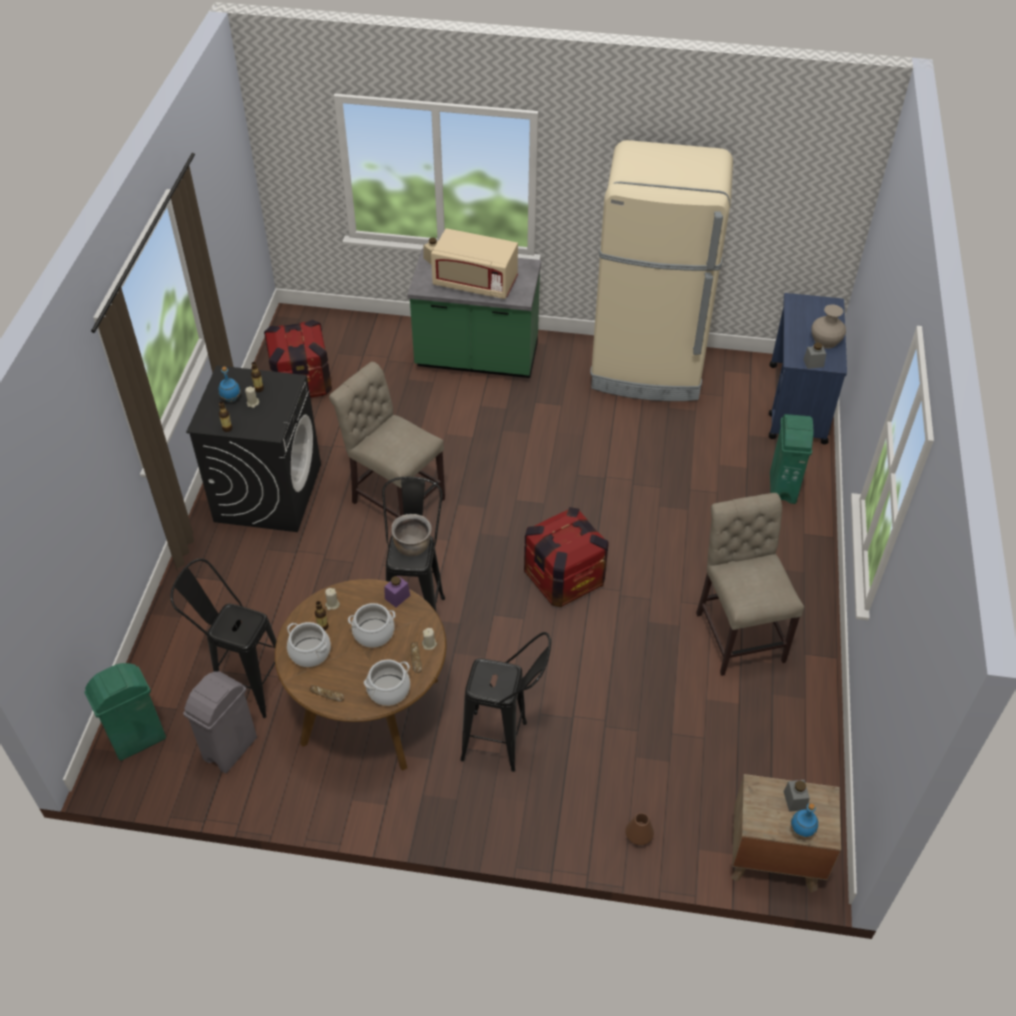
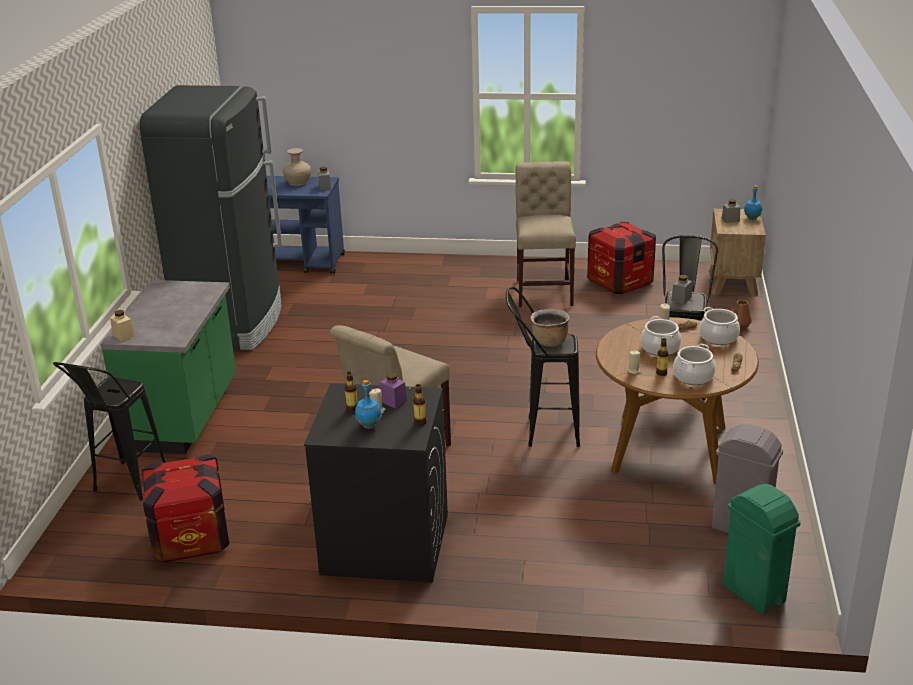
camera: 90 degrees left, 20 degrees down
black stool [170,558,276,718] -> black stool moved to [53,362,166,501]
purple jar [384,575,410,607] -> purple jar moved to [380,372,407,409]
beige microwave [431,228,518,299] -> none
crate [524,507,609,607] -> crate moved to [587,222,656,294]
beige fridge [590,140,733,401] -> black fridge [140,85,282,350]
beige chair [696,493,804,676] -> beige chair turned 105 degrees clockwise [515,161,576,307]
green trash can [770,414,814,504] -> none
none -> grey jar [671,275,692,304]

